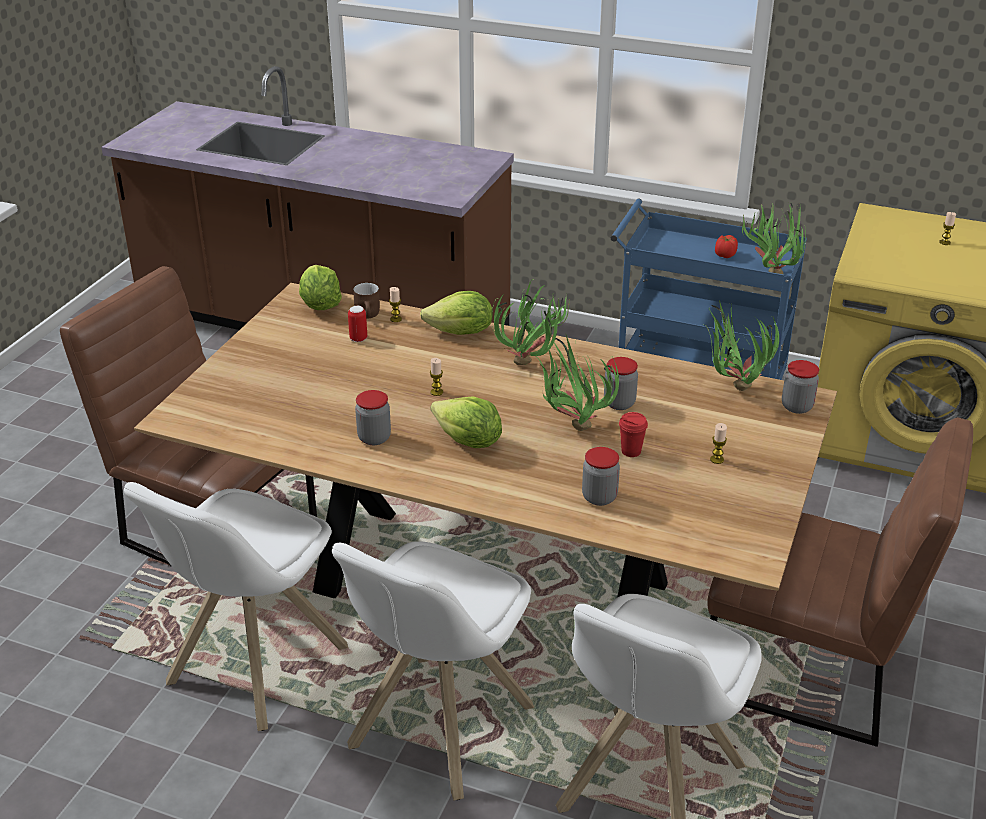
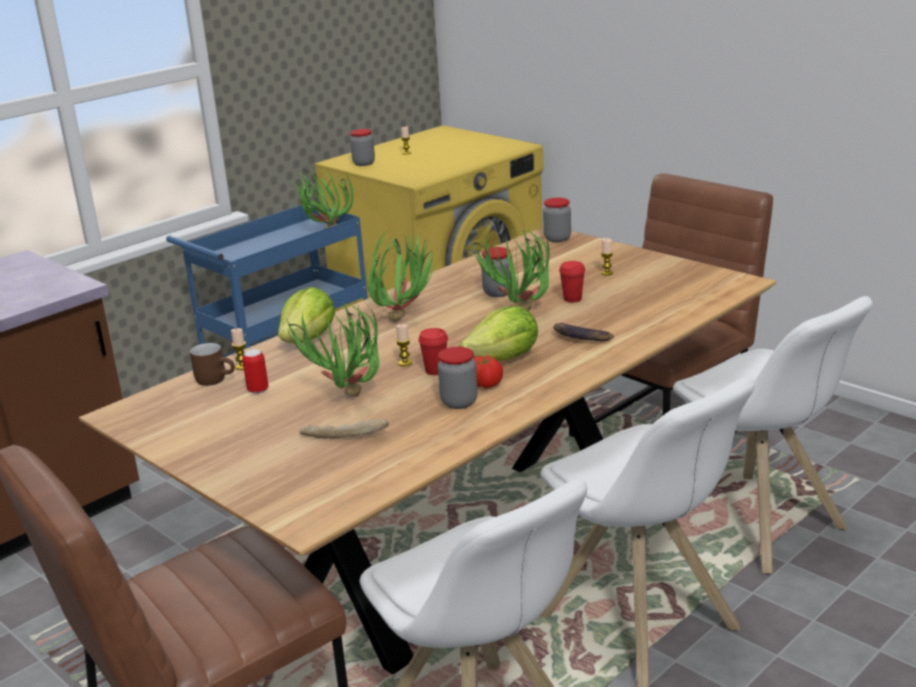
camera: 65 degrees left, 10 degrees down
lettuce [299,265,342,310] -> none
jar [582,447,620,506] -> jar moved to [350,129,375,166]
potted plant [704,300,779,391] -> potted plant moved to [287,304,379,397]
tomato [715,235,738,258] -> tomato moved to [474,355,503,388]
none -> bread [299,419,388,438]
none -> red cup [418,328,448,375]
none -> banana [554,323,614,341]

